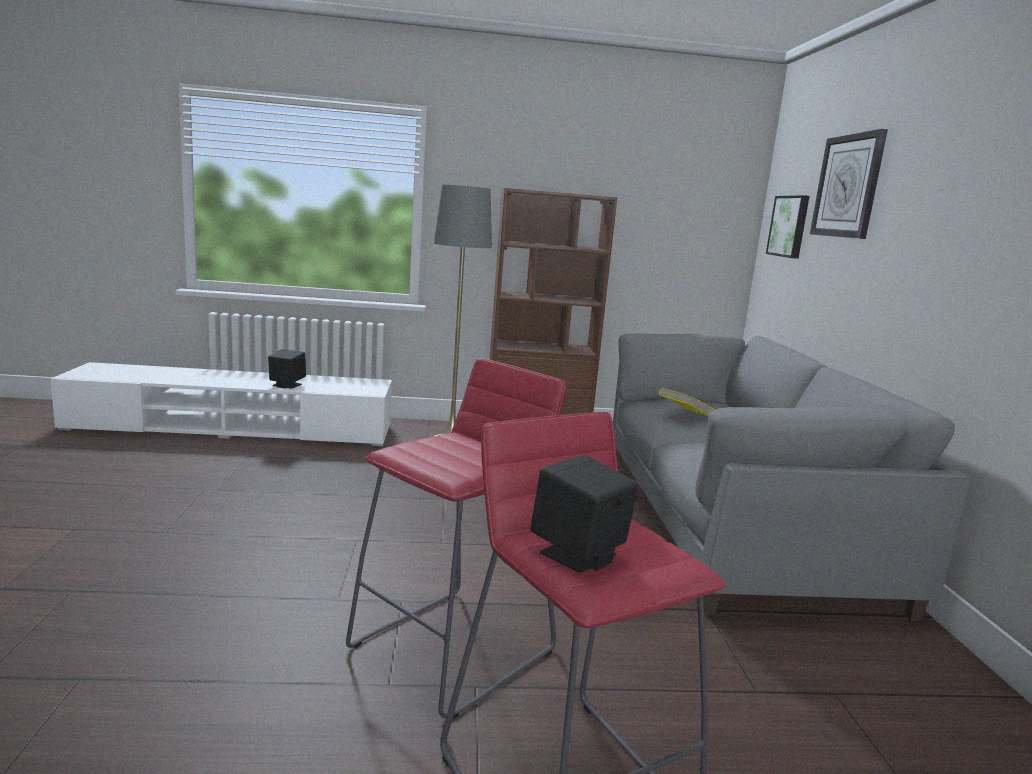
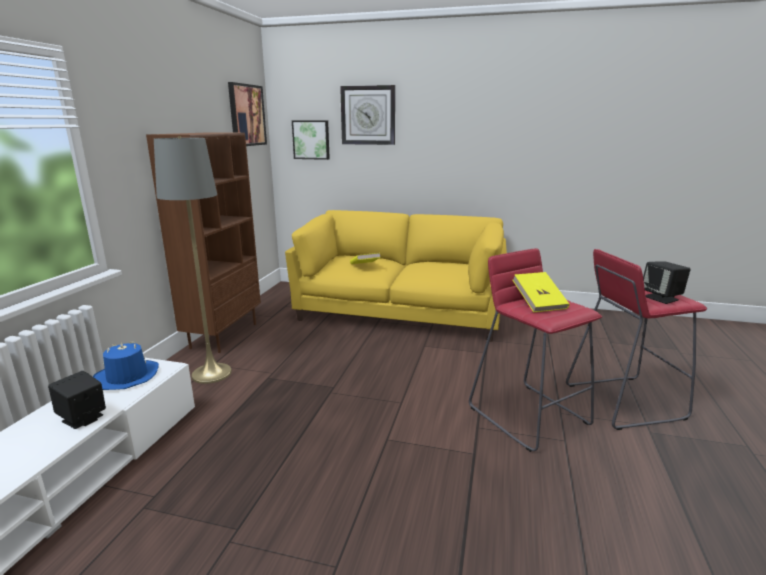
camera: 70 degrees left, 5 degrees up
grey sofa [613,333,971,621] -> yellow sofa [285,210,507,342]
none -> blue hat [93,342,159,390]
none -> picture [228,82,267,146]
none -> yellow book [513,272,569,312]

